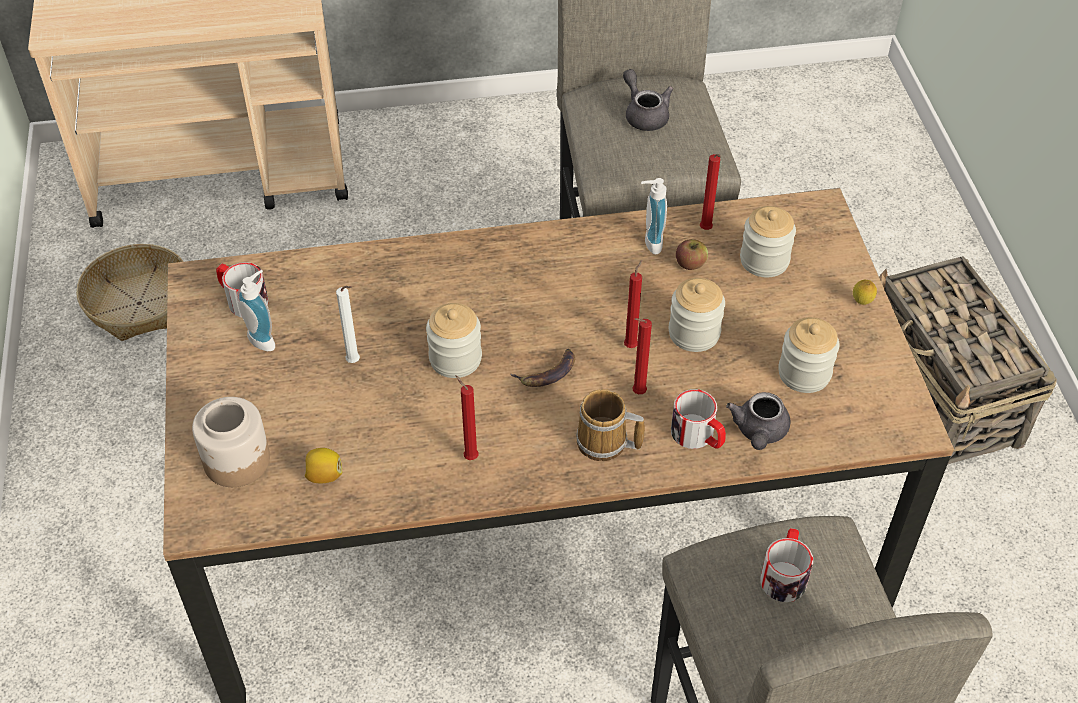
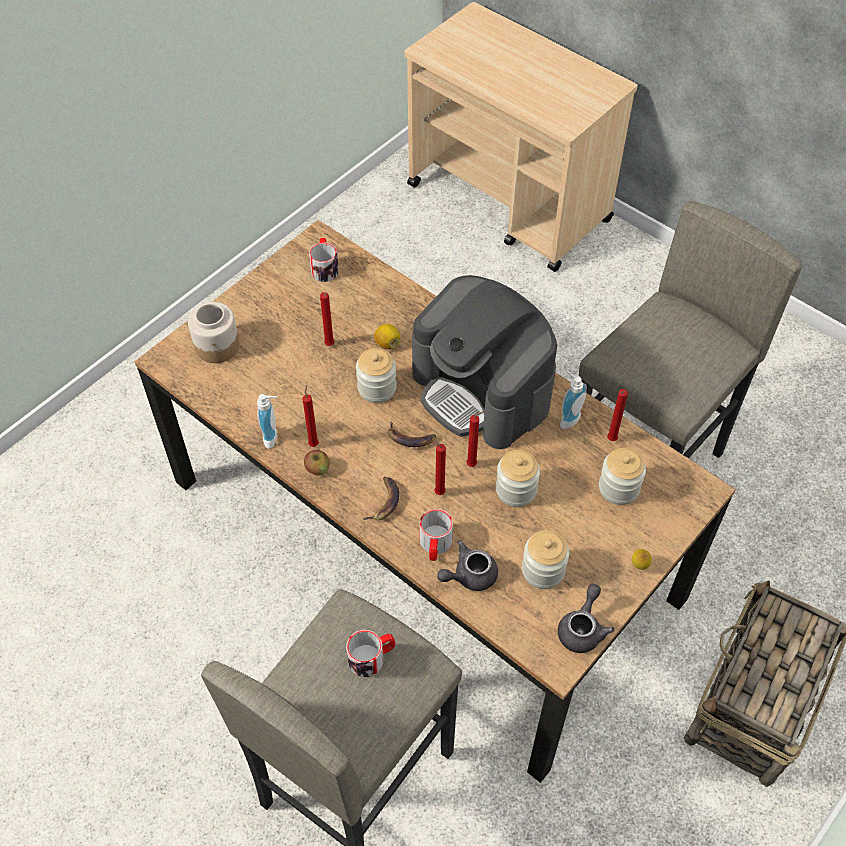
camera: 50 degrees right, 5 degrees up
basket [76,244,184,341] -> none
soap dispenser [237,270,275,351] -> soap dispenser moved to [257,394,278,449]
lemon [305,448,342,483] -> lemon moved to [374,324,400,349]
white candle [336,286,360,363] -> red candle [320,292,335,346]
mug [576,389,645,461] -> banana [363,477,399,520]
grey teapot [623,69,673,131] -> grey teapot moved to [558,584,614,653]
apple [676,239,708,270] -> apple moved to [304,450,330,476]
none -> coffee machine [412,275,557,449]

